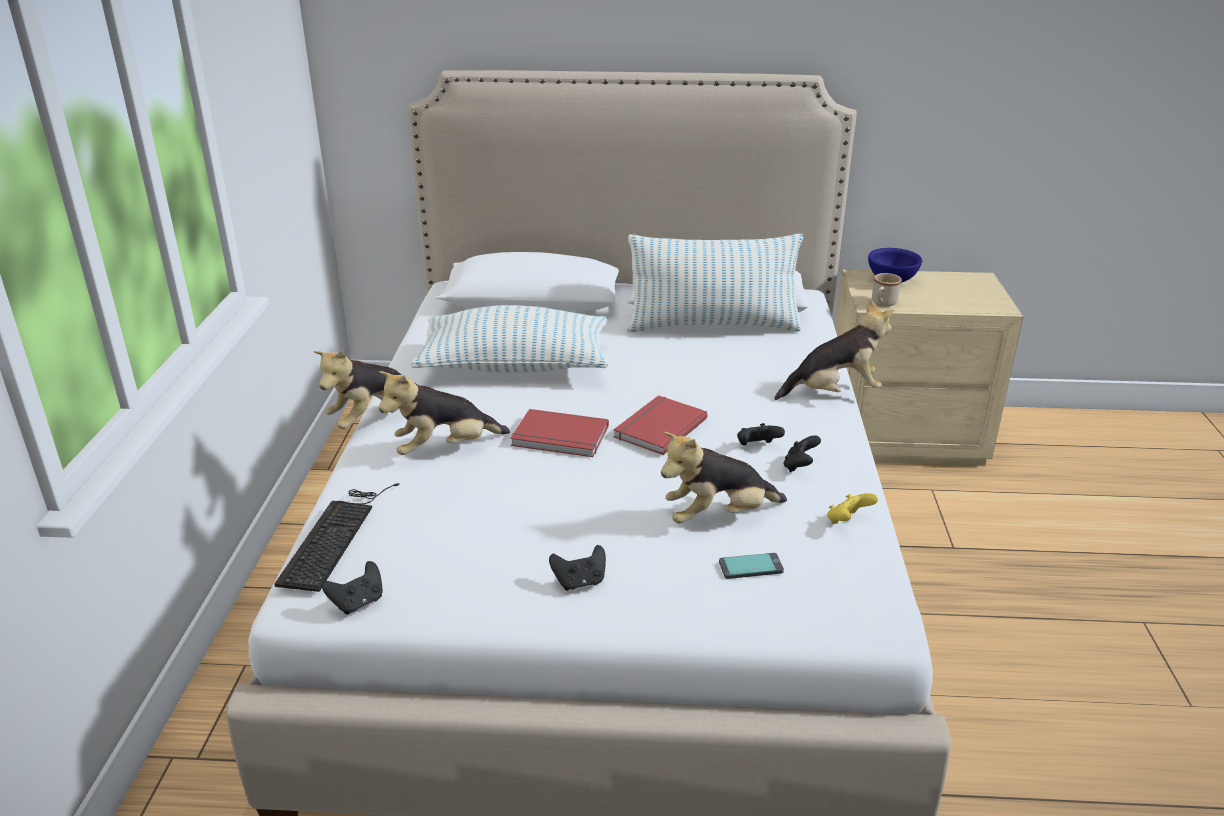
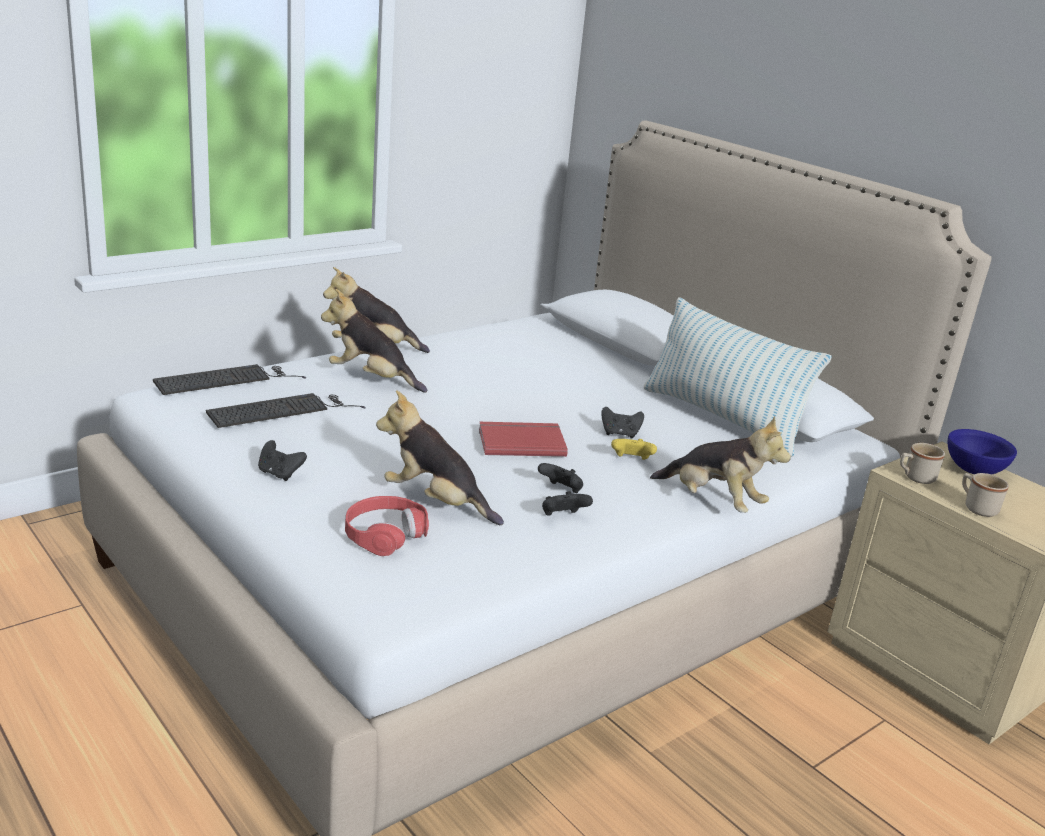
camera: 45 degrees right, 5 degrees down
black game controller [322,561,383,615] -> black game controller moved to [601,407,644,438]
pillow [411,305,608,373] -> none
red book [510,409,609,457] -> none
phone [719,553,784,579] -> red headphones [345,496,429,556]
yellow game controller [827,493,878,524] -> yellow game controller moved to [611,439,657,460]
none -> keyboard [206,393,366,428]
none -> beige mug [962,473,1009,517]

